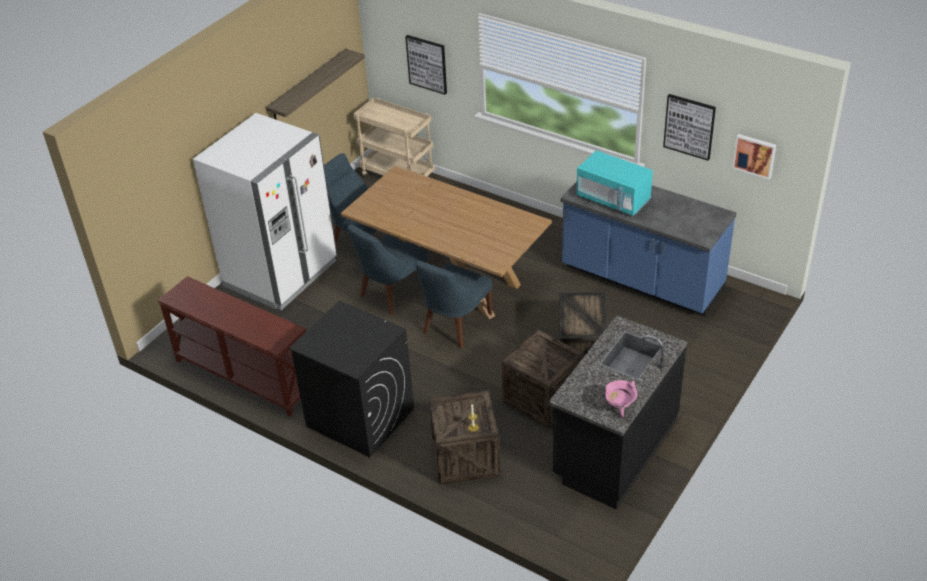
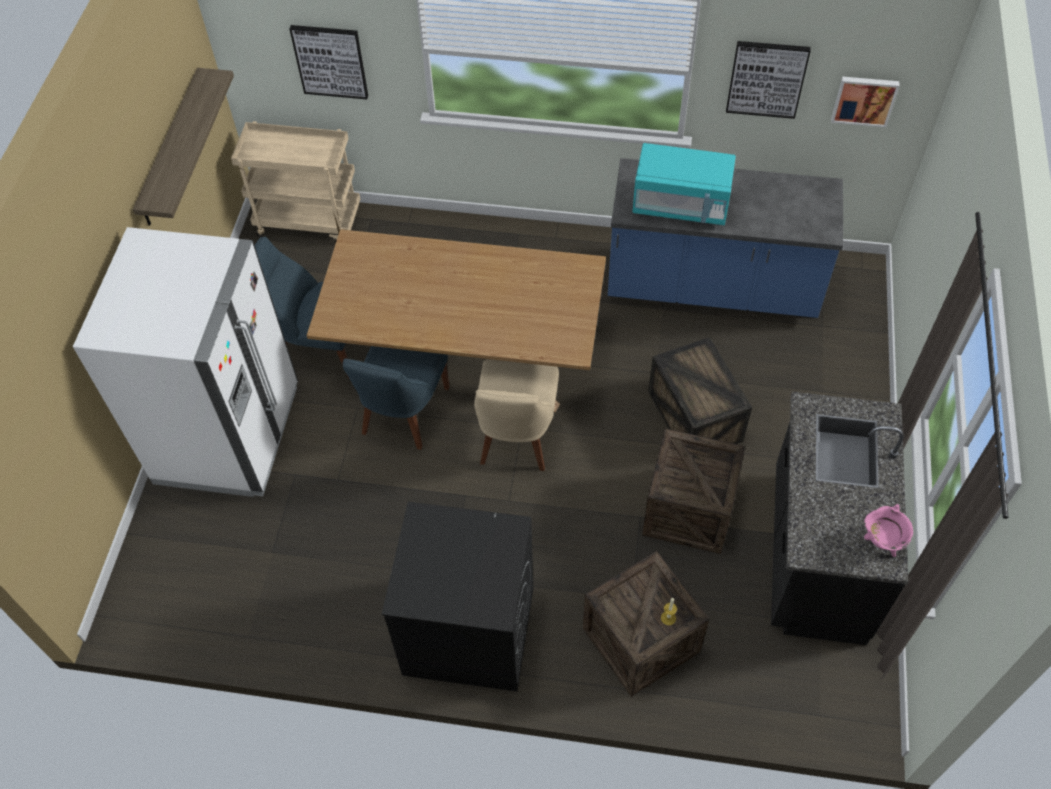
camera: 25 degrees left, 15 degrees up
brown console table [157,276,306,417] -> none
blue chair [416,260,492,348] -> beige chair [474,359,559,471]

